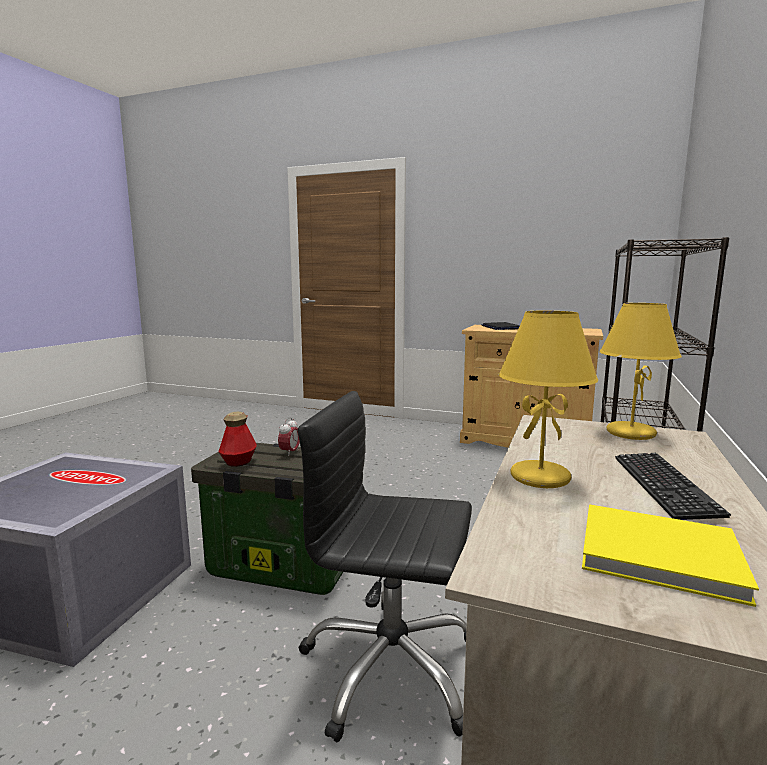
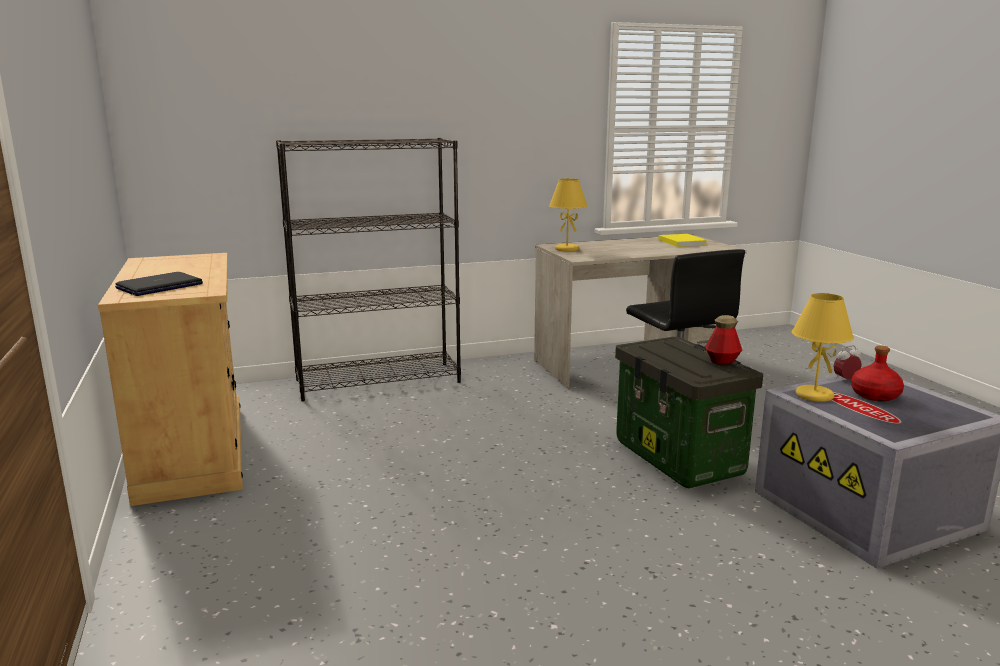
camera: 130 degrees left, 5 degrees up
alarm clock [278,417,300,456] -> alarm clock moved to [834,346,861,380]
yellow table lamp [498,311,598,488] -> yellow table lamp moved to [791,293,854,402]
keyboard [615,453,731,520] -> none
none -> red bottle [851,345,904,401]

